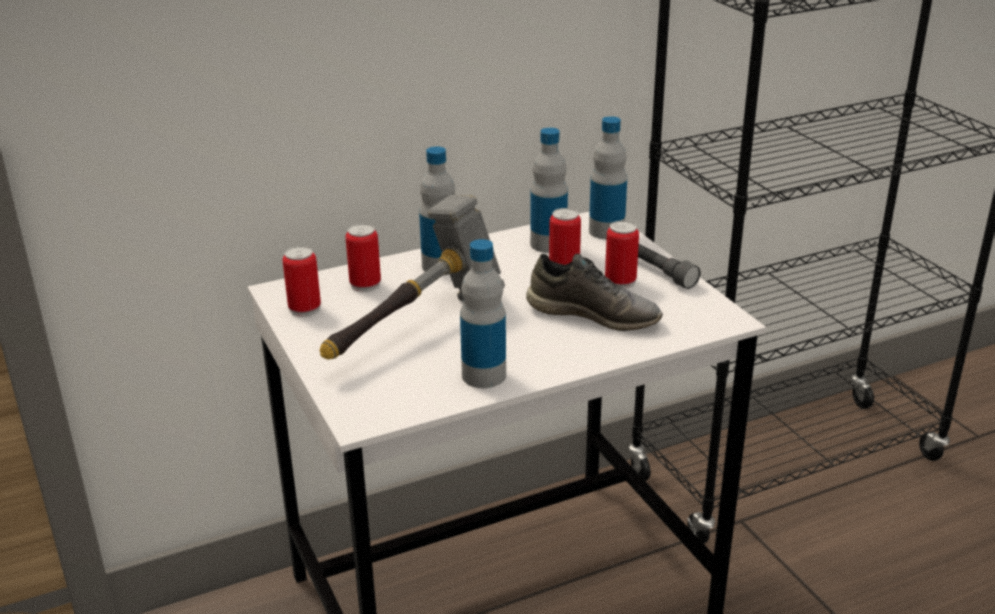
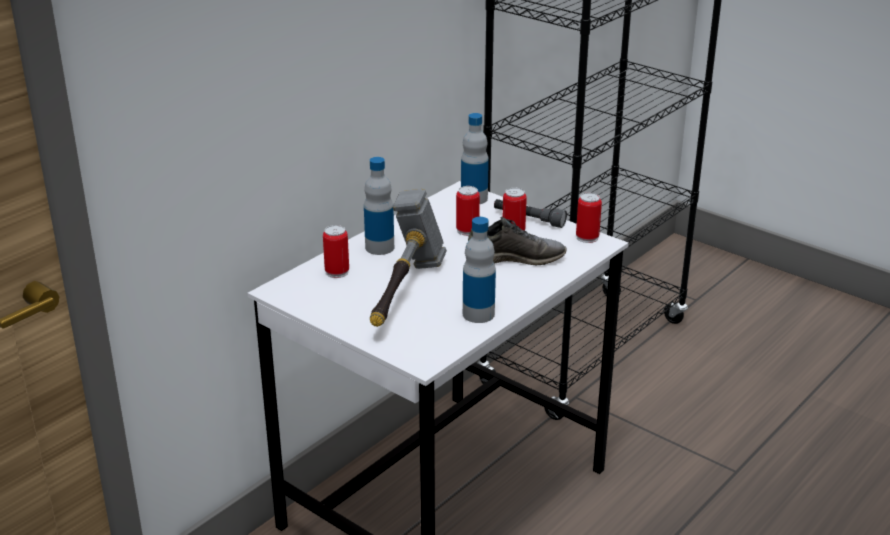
camera: 25 degrees left, 0 degrees up
can [283,246,321,317] -> can moved to [576,193,602,243]
bottle [530,128,568,253] -> none

